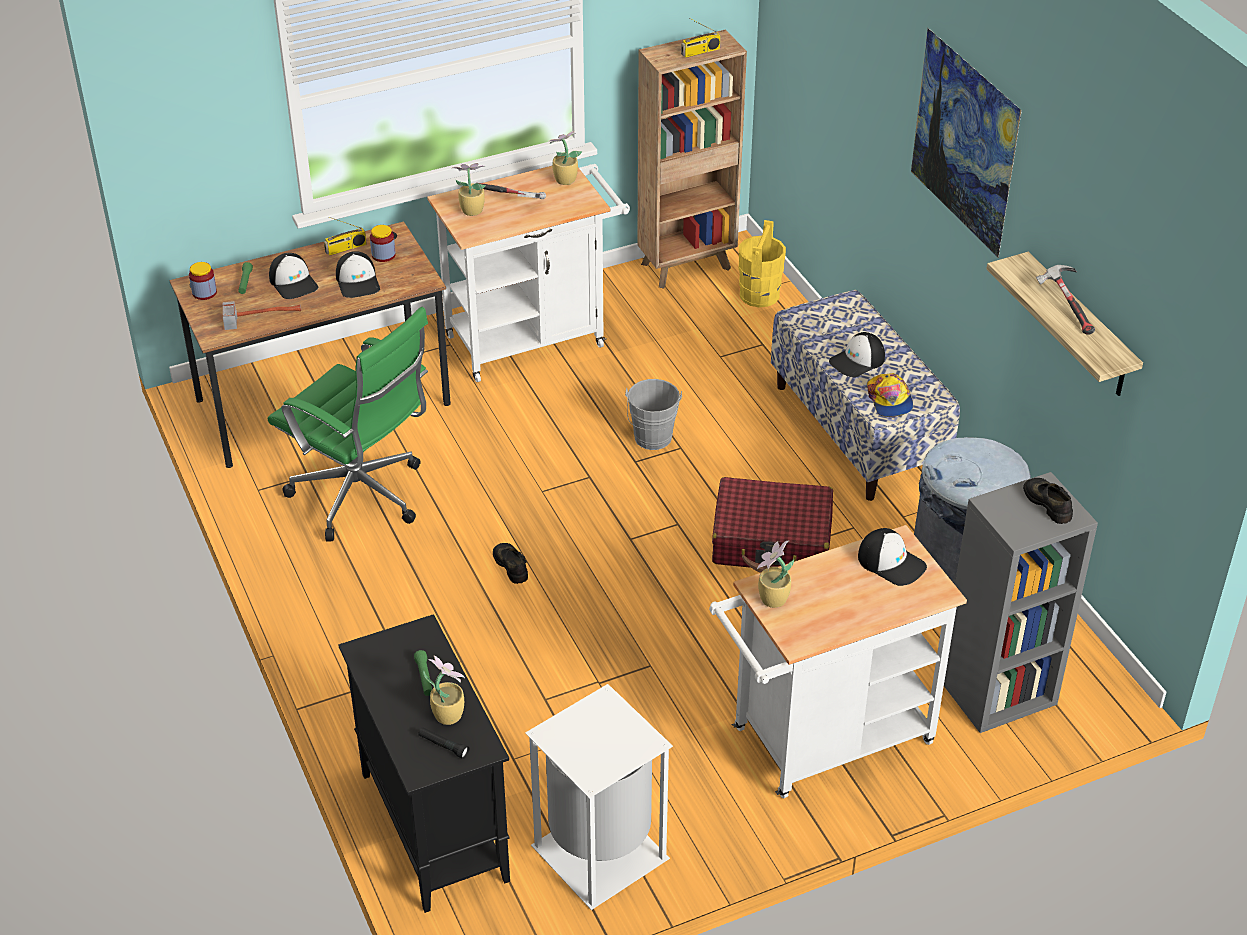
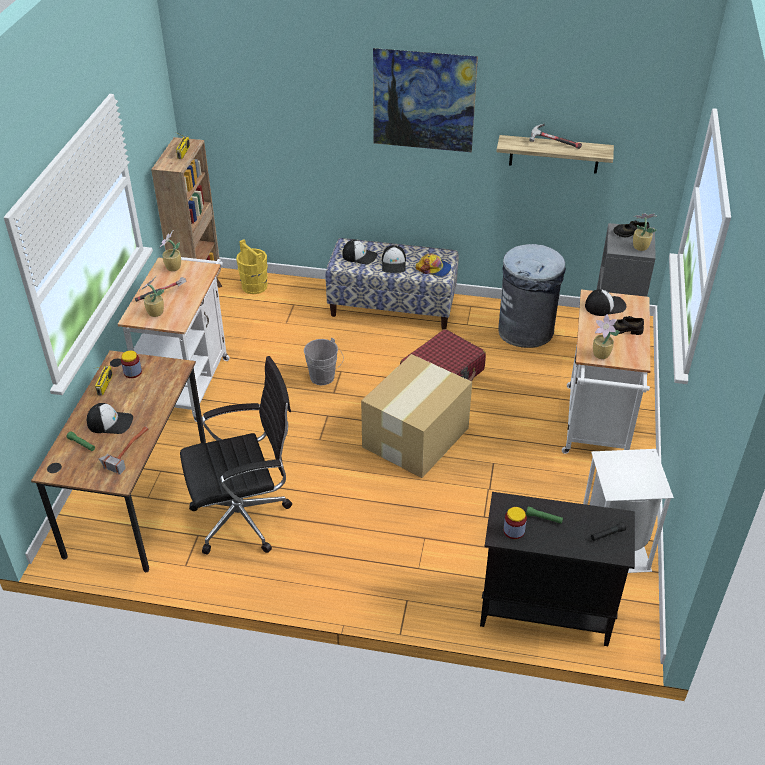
camera: 55 degrees left, 0 degrees up
jar [189,262,217,300] -> jar moved to [503,507,527,539]
green office chair [268,307,428,541] -> black office chair [180,356,292,555]
cap [336,251,380,298] -> cap moved to [342,239,377,264]
potted plant [423,656,465,725] -> potted plant moved to [633,214,657,251]
black shoe [493,543,528,584] -> black shoe moved to [613,316,644,335]
none -> cardboard box [361,354,472,478]

